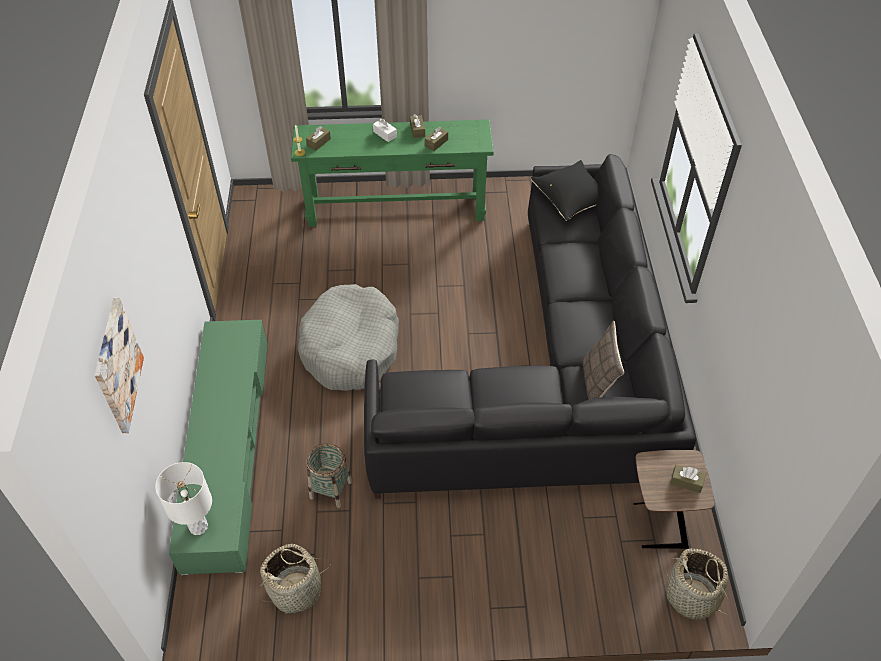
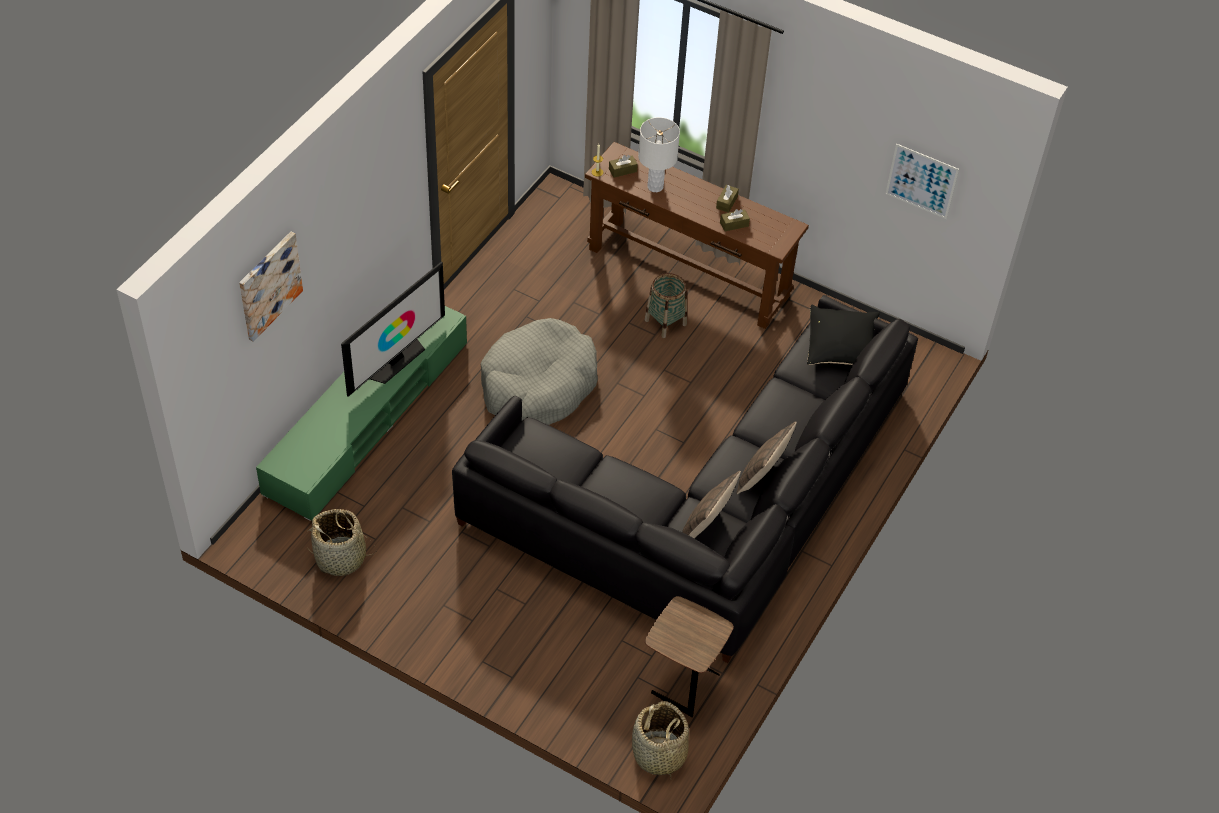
camera: 30 degrees right, 0 degrees up
white table lamp [155,462,212,535] -> white table lamp moved to [638,117,680,192]
green console table [291,119,494,227] -> brown console table [585,142,809,329]
basket [307,443,352,508] -> basket moved to [645,273,687,338]
white tissue box [373,119,397,142] -> none
brown tissue box [670,465,706,493] -> none
none -> television [341,261,445,397]
none -> pillow [737,421,797,494]
none -> picture [886,144,959,219]

